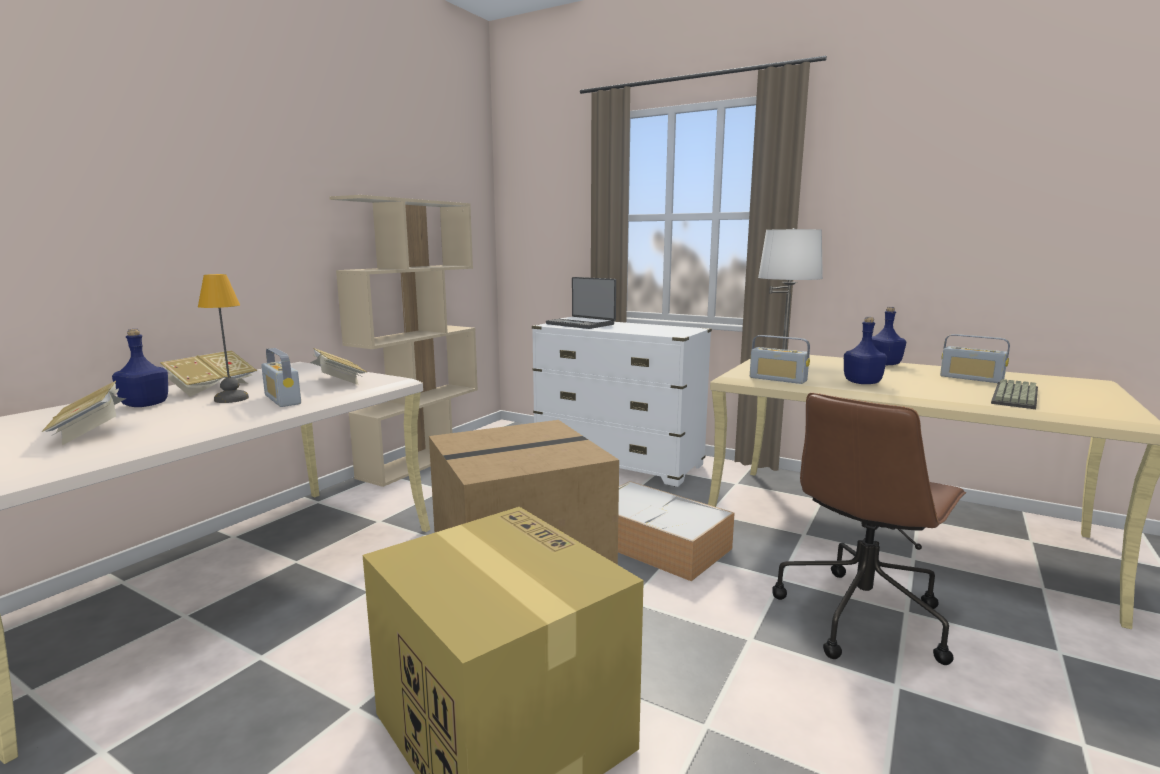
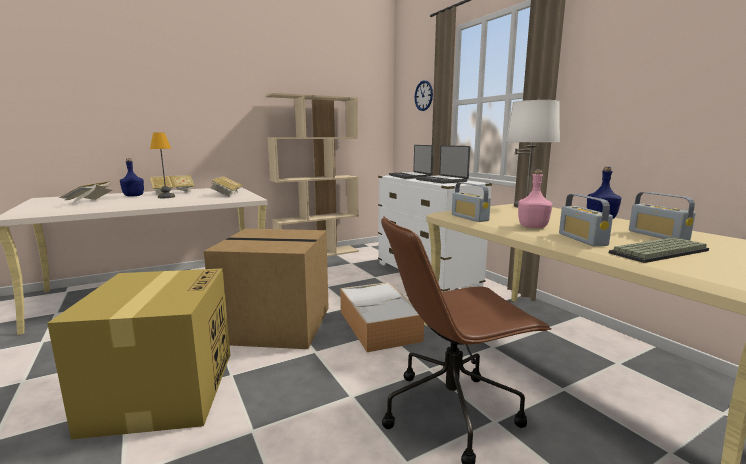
camera: 30 degrees right, 0 degrees up
radio [261,348,301,407] -> radio moved to [559,194,613,246]
blue bottle [844,317,887,384] -> pink bottle [518,170,552,228]
none -> wall clock [415,80,433,111]
none -> laptop [416,145,470,184]

